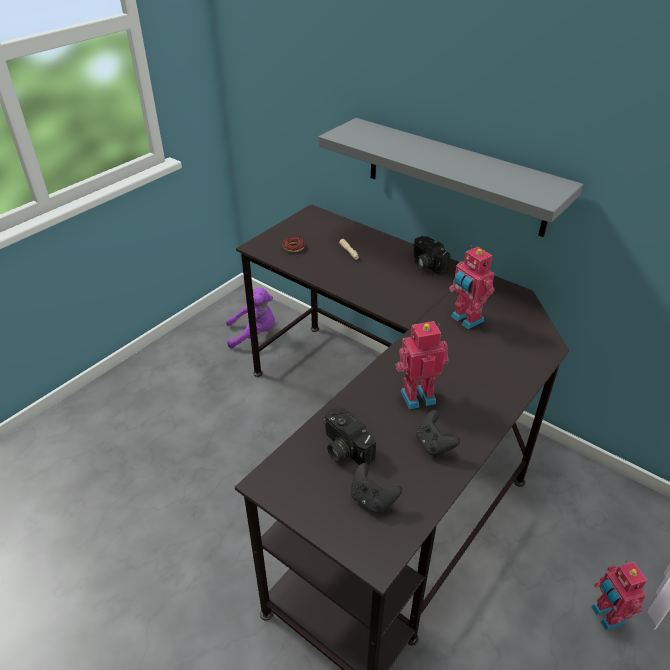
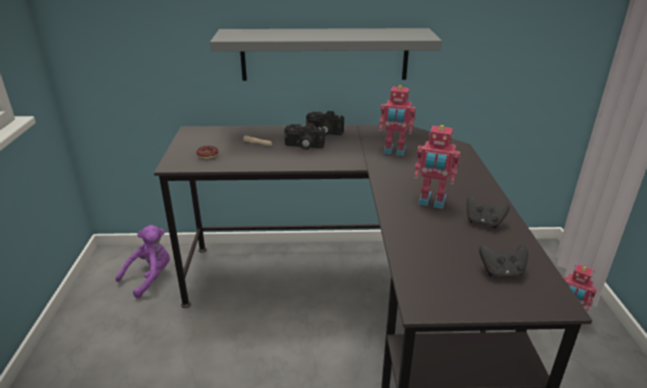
camera: 40 degrees left, 10 degrees down
camera [323,407,376,465] -> camera moved to [284,123,325,150]
toy robot [395,321,449,409] -> toy robot turned 105 degrees counterclockwise [415,125,460,209]

